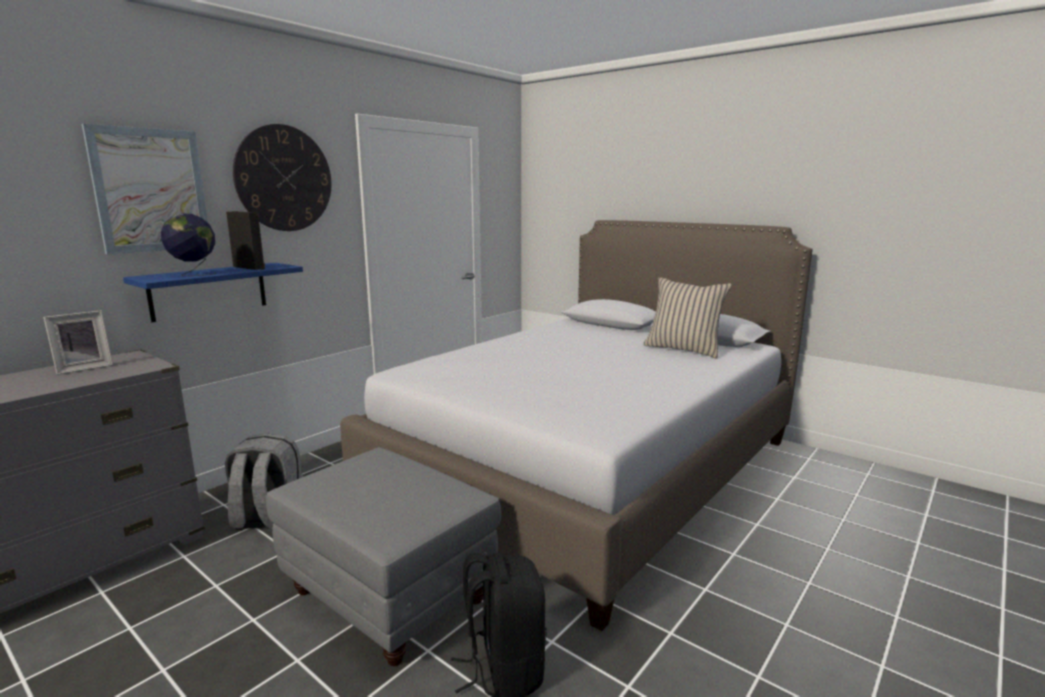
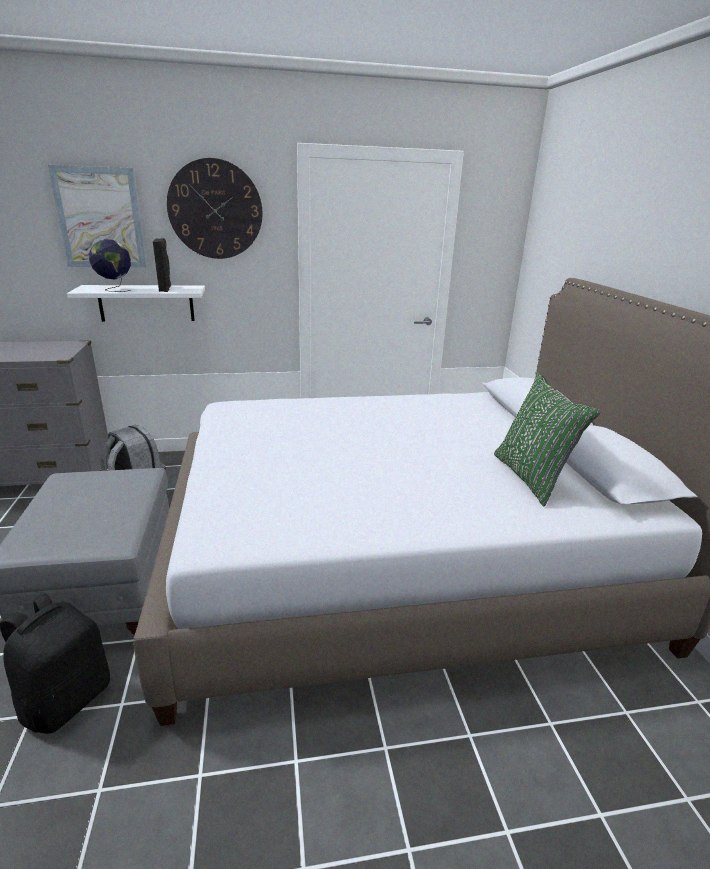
camera: 40 degrees right, 10 degrees up
picture frame [43,310,113,375] -> none
blue shelf [123,263,303,322] -> white shelf [67,285,205,322]
beige pillow [643,277,733,358] -> green pillow [494,373,601,506]

